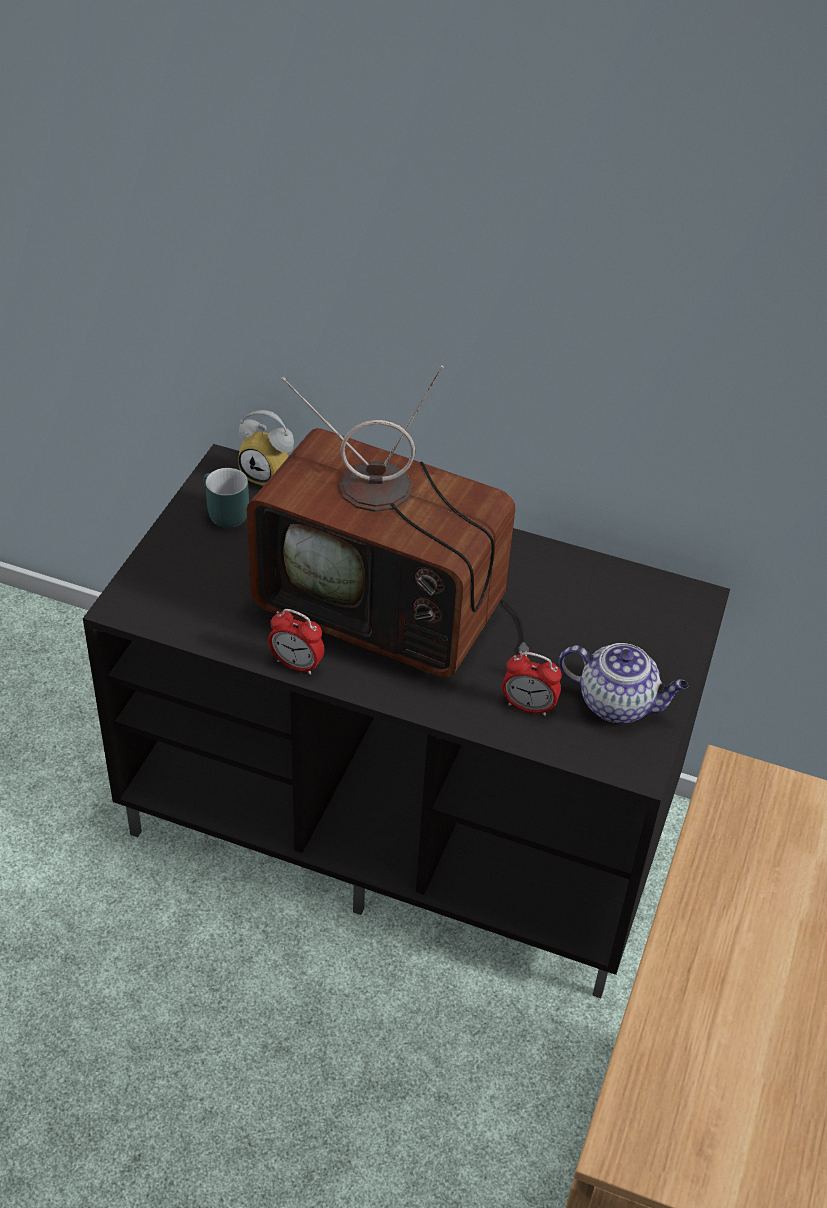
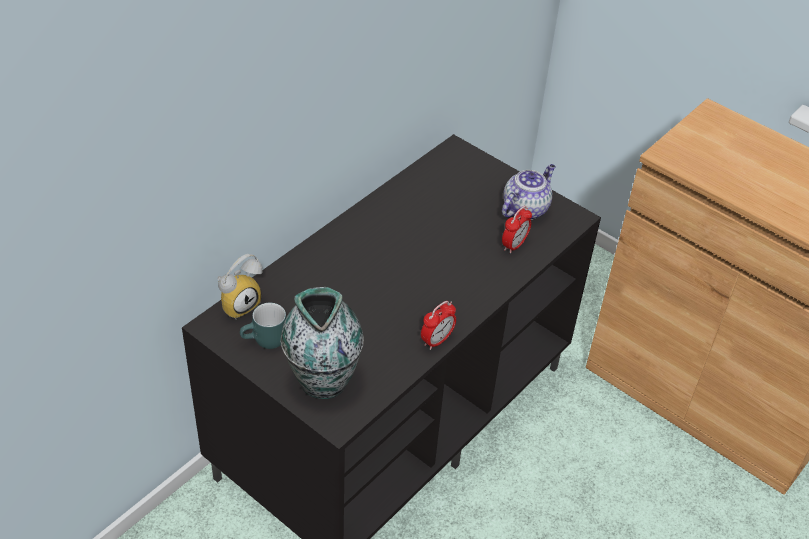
camera: 70 degrees left, 0 degrees up
television [247,366,529,678] -> none
none -> vase [281,287,364,399]

